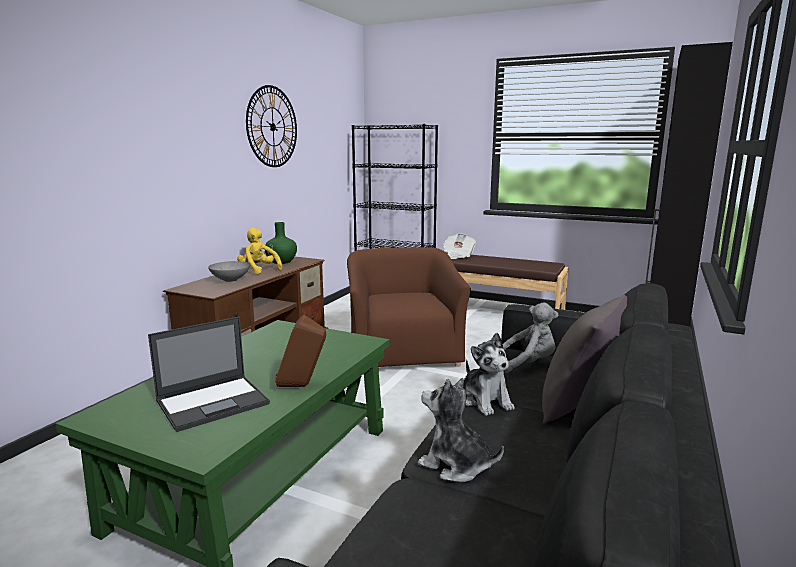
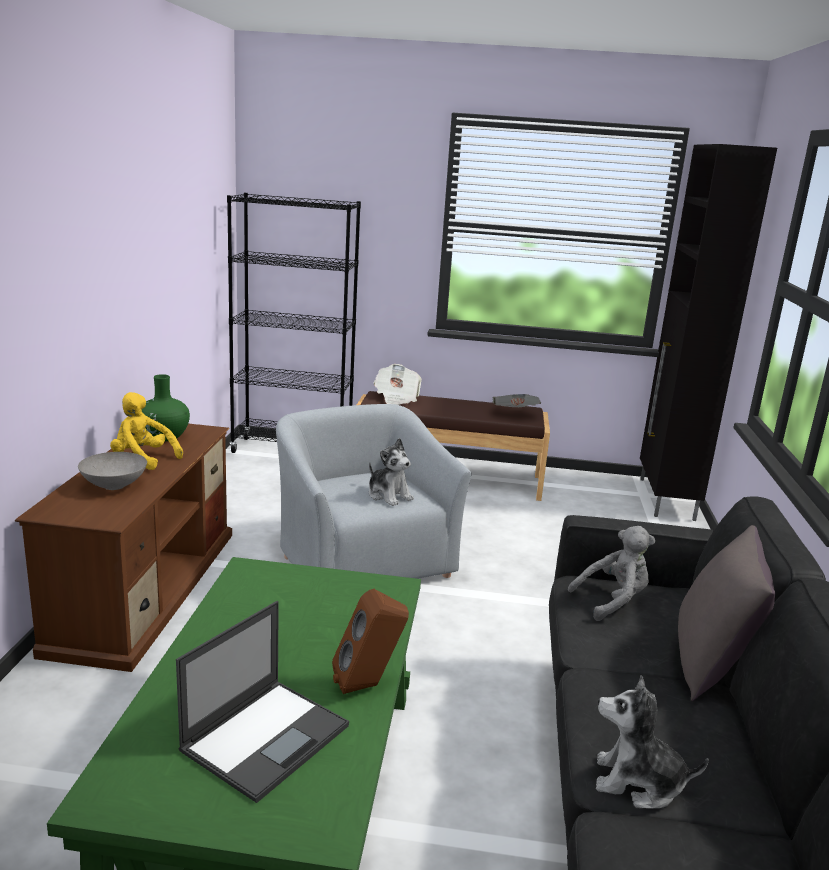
camera: 20 degrees left, 5 degrees up
wall clock [246,85,297,167] -> none
brown armchair [347,247,471,367] -> grey armchair [276,404,472,579]
plush toy [464,333,515,416] -> plush toy moved to [369,438,414,506]
none -> newspaper [492,394,541,407]

